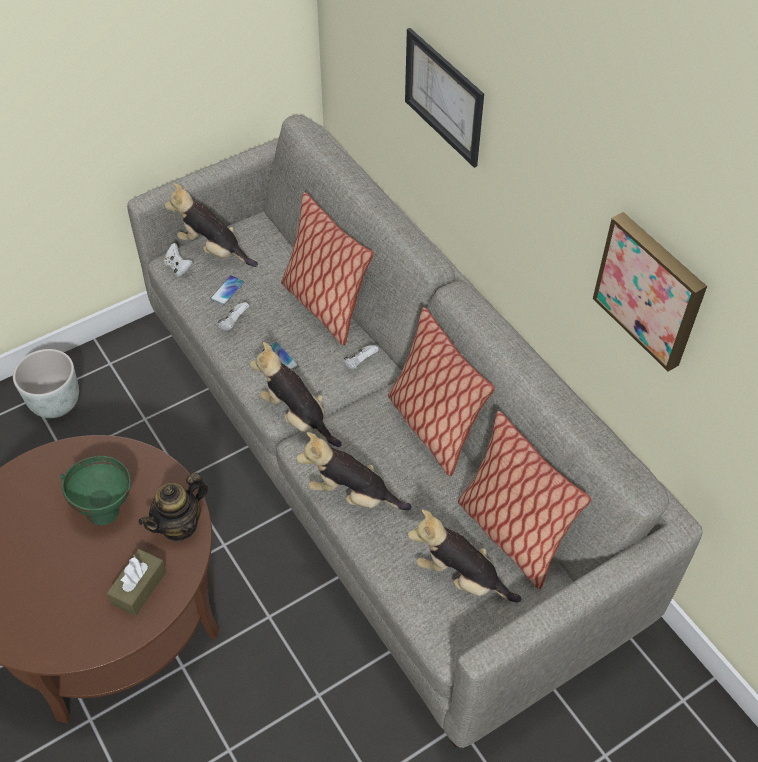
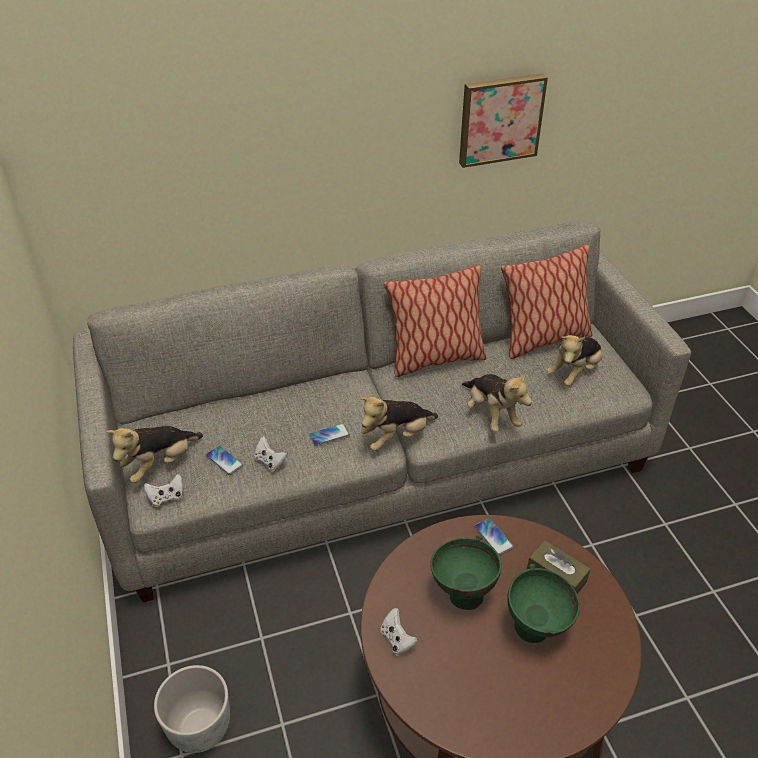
camera: 75 degrees left, 10 degrees down
teapot [138,472,208,542] -> phone [475,518,514,555]
pillow [281,192,373,345] -> none
plush toy [296,432,412,510] -> plush toy turned 60 degrees counterclockwise [462,372,532,432]
white game controller [344,345,379,369] -> white game controller moved to [380,608,418,656]
picture [405,28,484,168] -> none
none -> green bowl [507,564,580,643]

